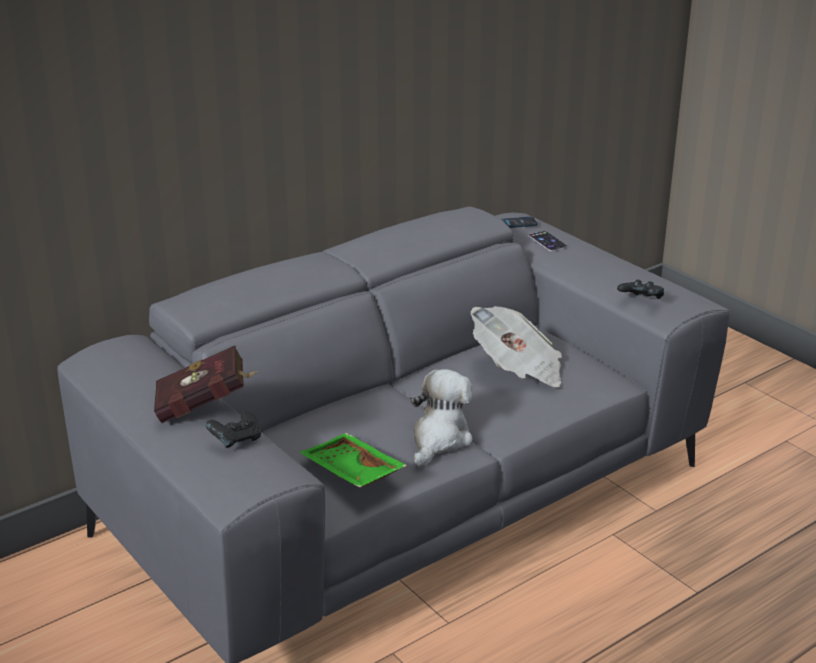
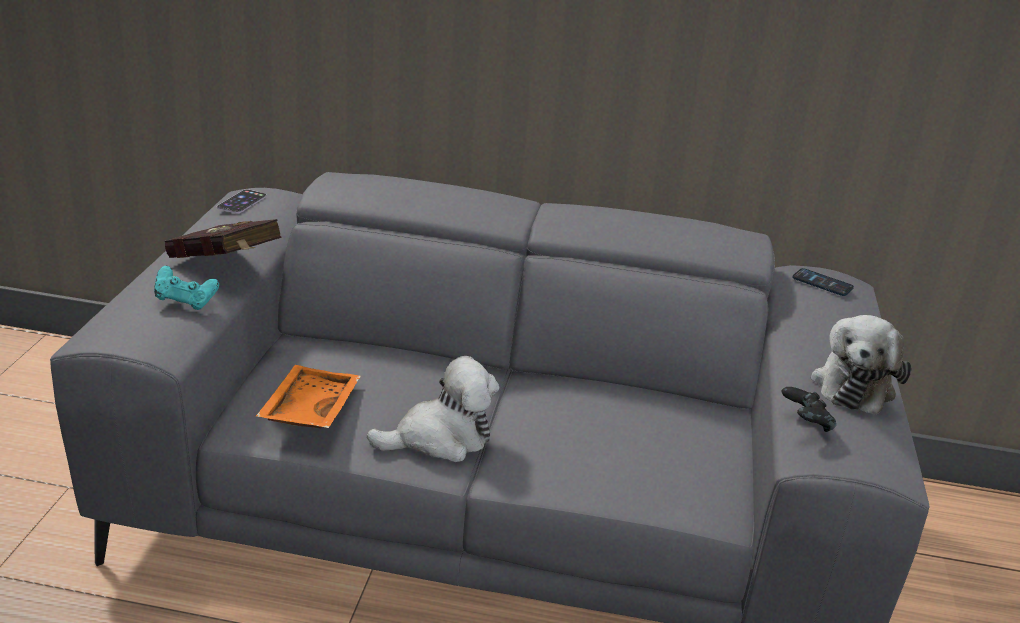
camera: 45 degrees right, 0 degrees up
black game controller [206,411,262,448] -> turquoise game controller [154,266,219,310]
green tray [300,433,407,487] -> orange tray [256,365,361,428]
newspaper [471,306,562,387] -> none
phone [529,231,567,251] -> phone moved to [217,189,267,214]
none -> plush toy [811,315,911,415]

